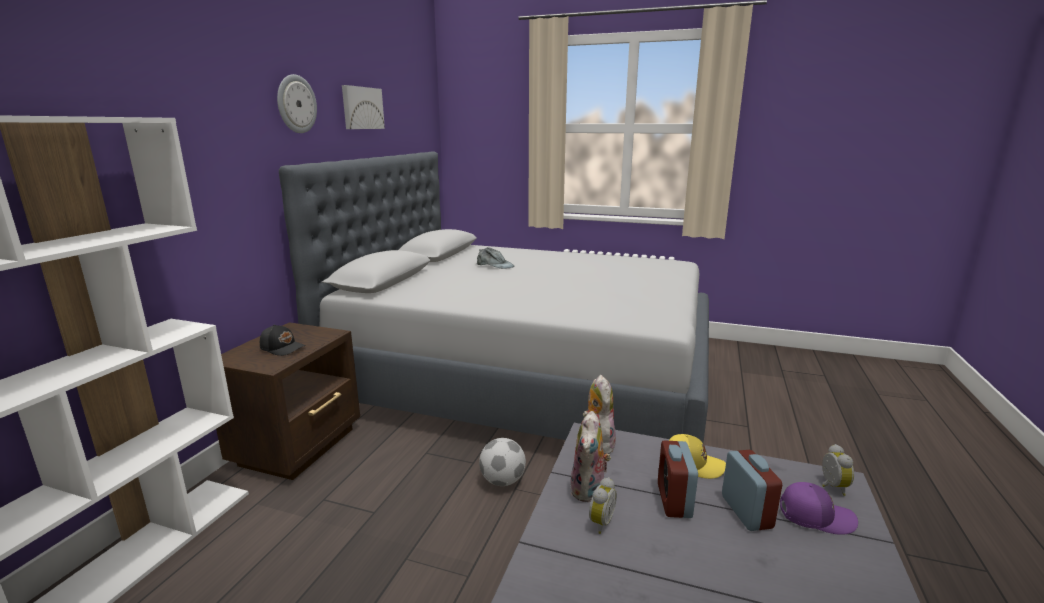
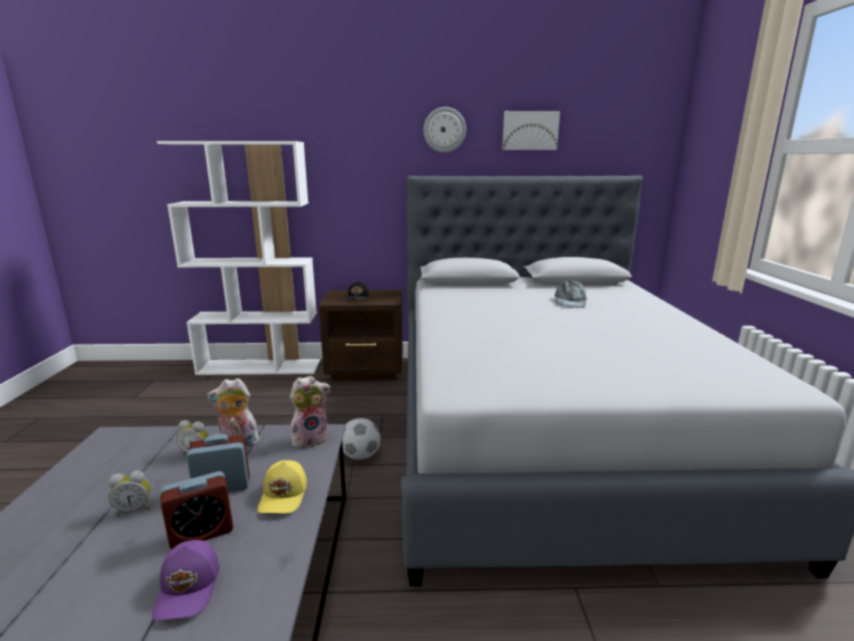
camera: 70 degrees right, 0 degrees up
alarm clock [822,444,854,496] -> alarm clock moved to [108,470,150,516]

